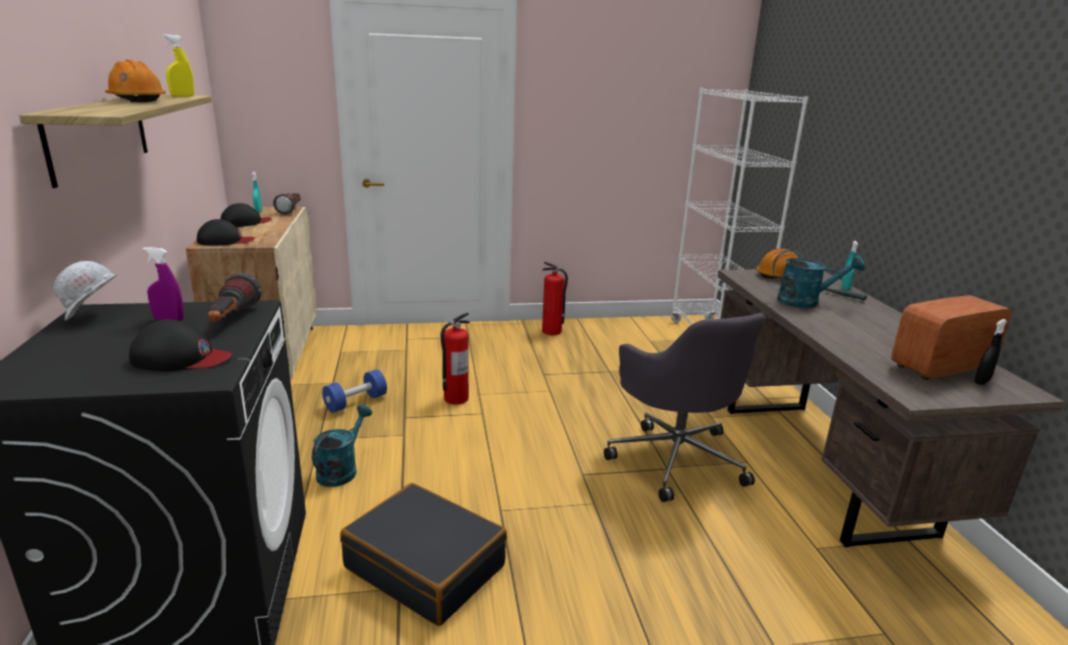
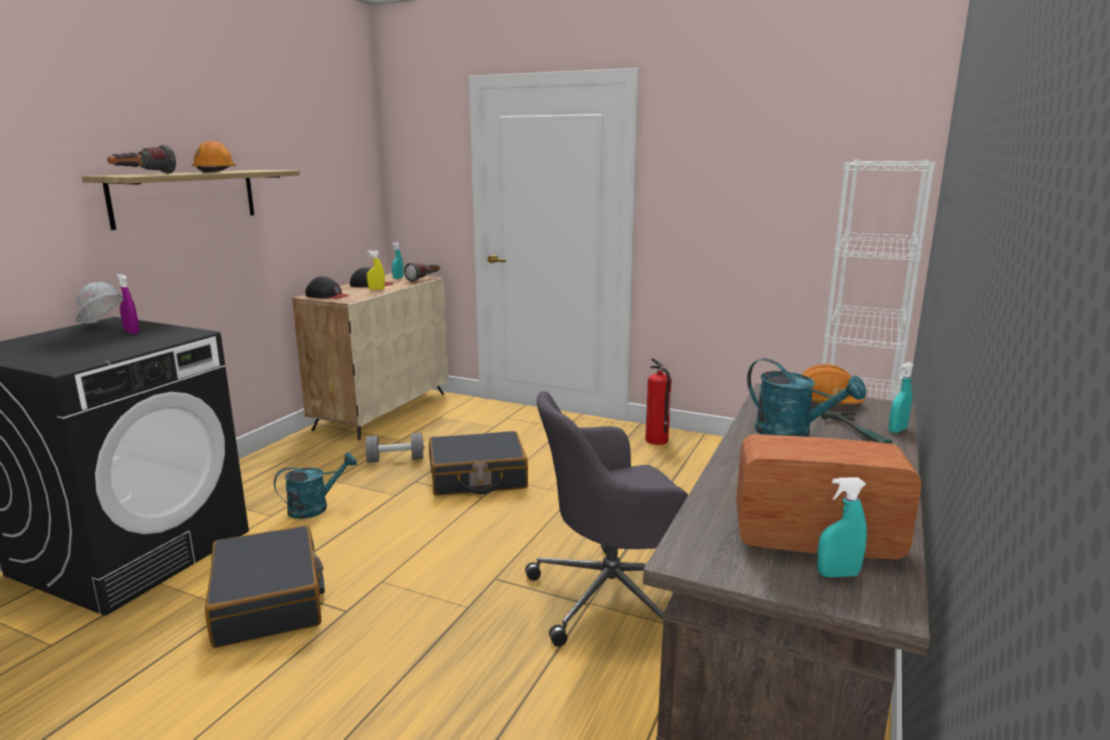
camera: 35 degrees right, 5 degrees down
black cap [129,319,232,371] -> none
yellow spray bottle [163,34,194,97] -> yellow spray bottle moved to [367,250,385,290]
flashlight [208,272,262,322] -> flashlight moved to [107,145,176,174]
blue dumbbell [322,370,387,413] -> grey dumbbell [365,433,424,463]
fire extinguisher [440,312,470,404] -> black suitcase [429,431,528,496]
grey office chair [604,313,766,502] -> grey office chair turned 60 degrees clockwise [525,391,688,647]
black spray bottle [974,319,1007,385] -> turquoise spray bottle [817,478,867,577]

